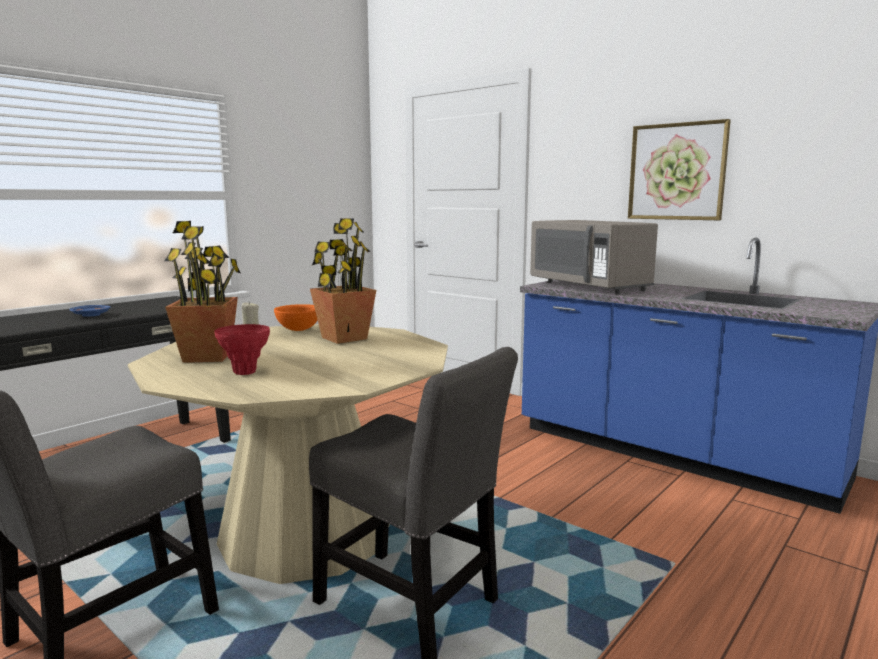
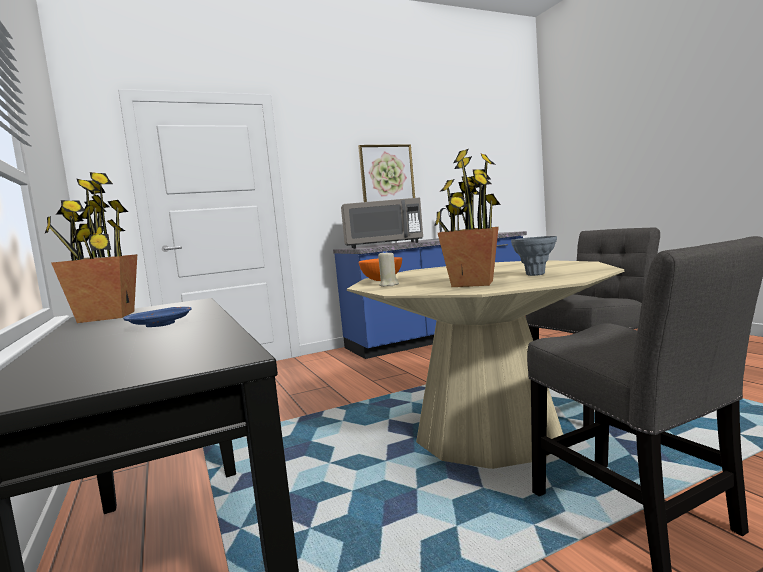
camera: 65 degrees left, 5 degrees down
red vase [214,324,270,375] -> grey vase [511,236,557,276]
potted plant [310,218,376,344] -> potted plant moved to [45,172,137,323]

